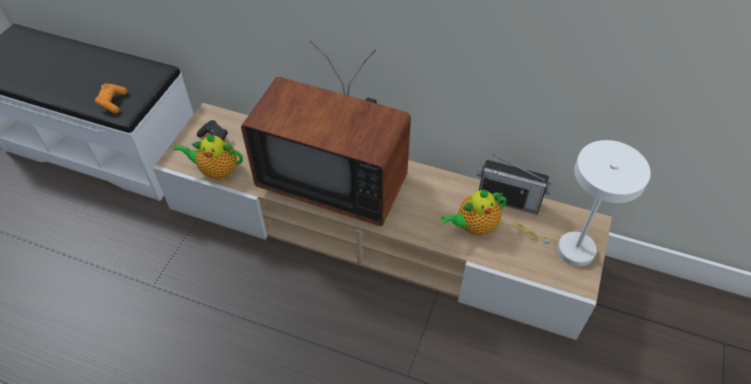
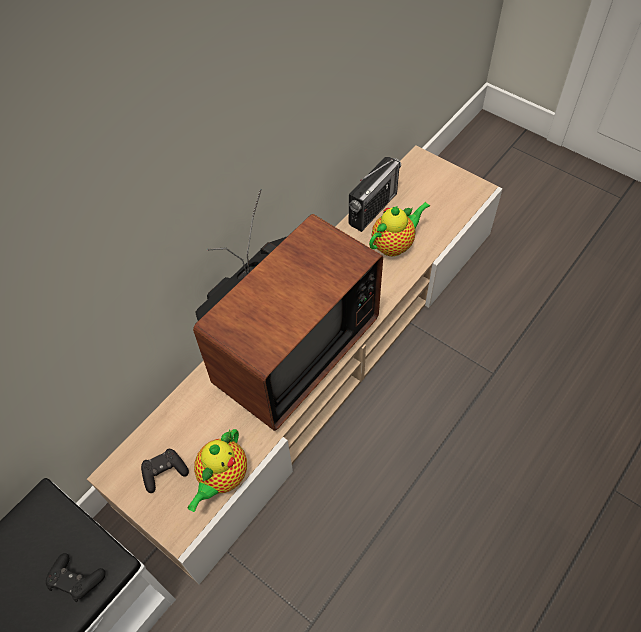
camera: 70 degrees left, 5 degrees up
orange game controller [95,84,127,113] -> black game controller [46,553,106,602]
teapot [441,190,507,235] -> teapot turned 120 degrees counterclockwise [369,202,430,256]
white table lamp [513,140,651,266] -> none

